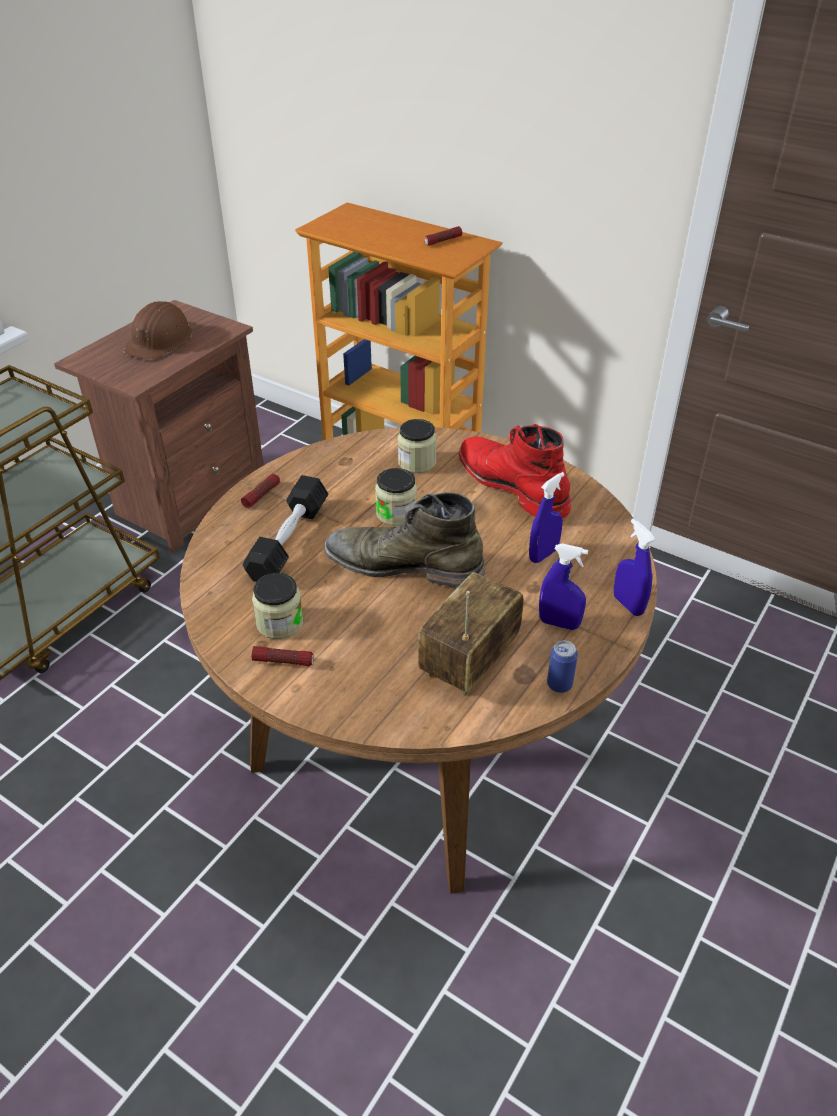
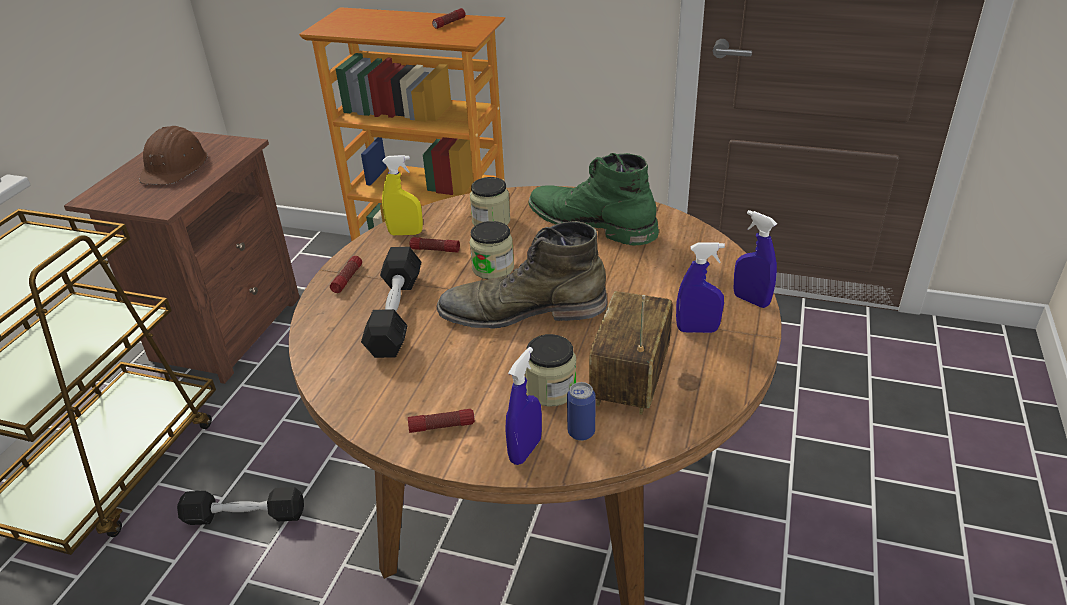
camera: 15 degrees left, 5 degrees down
jar [252,573,303,639] -> jar moved to [525,334,576,406]
red boot [459,424,571,518] -> green boot [529,153,659,246]
blue spray bottle [529,472,565,563] -> blue spray bottle moved to [505,347,542,465]
can [547,641,578,693] -> can moved to [567,382,596,441]
none -> black dumbbell [177,487,304,525]
none -> yellow spray bottle [382,155,423,235]
none -> flashlight [409,237,460,252]

